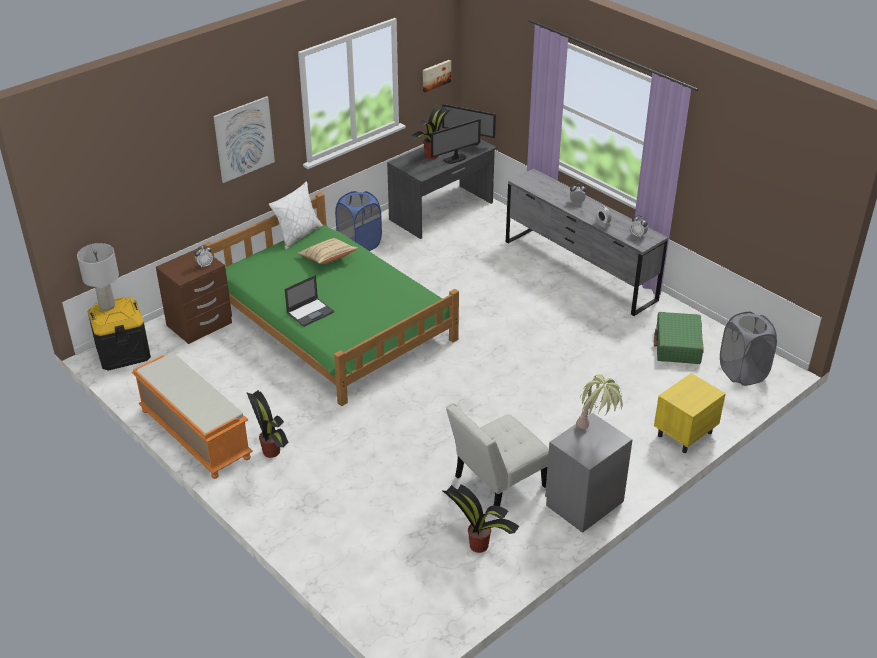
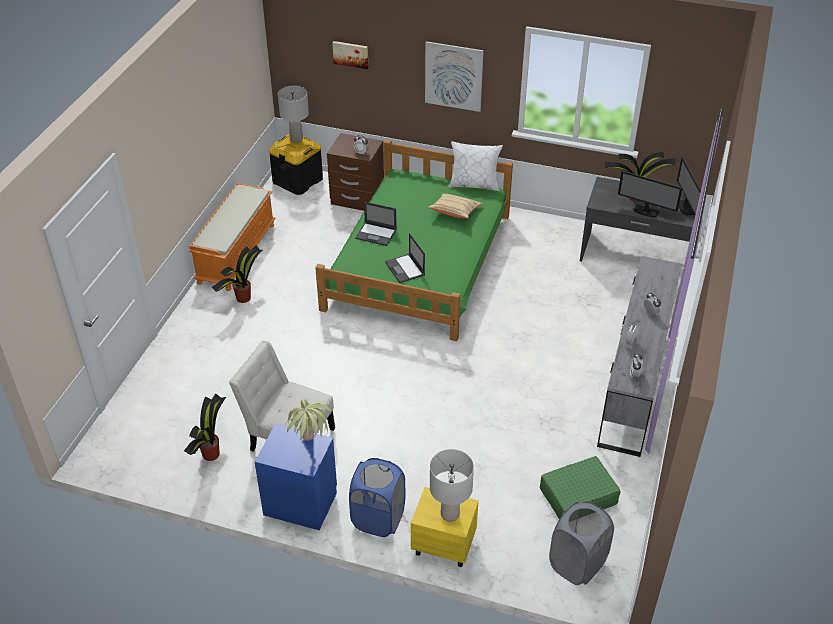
camera: 60 degrees right, 5 degrees up
blue laundry basket [335,191,382,251] -> blue laundry basket moved to [349,458,405,537]
picture [423,60,451,92] -> picture moved to [332,41,368,69]
grey nightstand [545,413,633,533] -> blue nightstand [255,424,337,530]
none -> laptop [385,233,425,283]
none -> grey table lamp [430,449,474,522]

